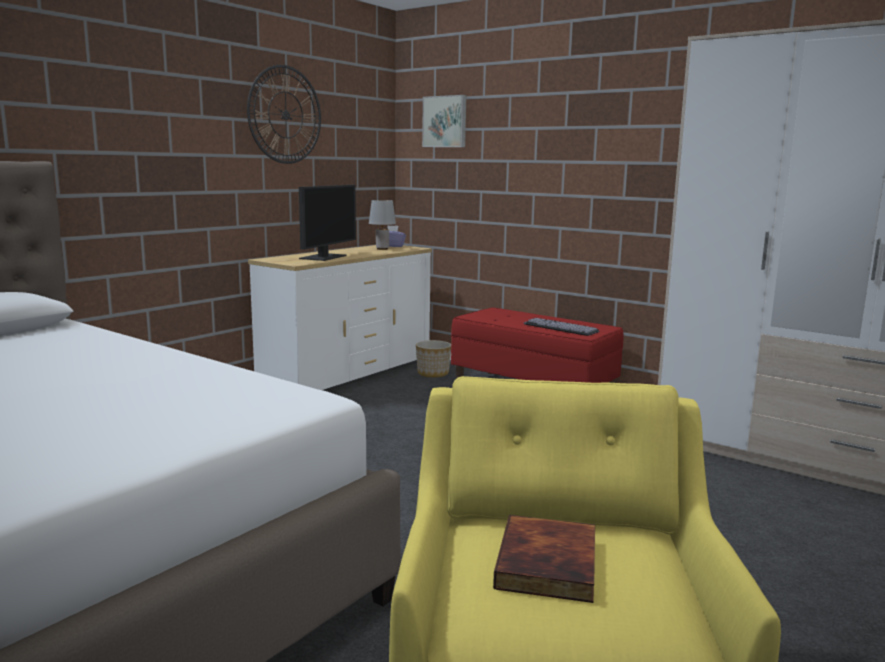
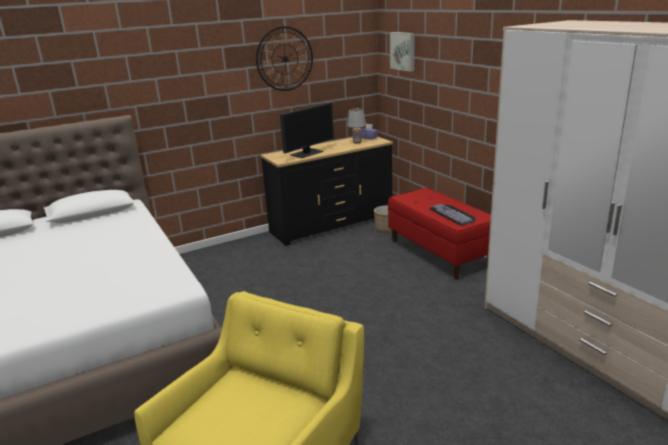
camera: 25 degrees right, 10 degrees up
white dresser [248,245,432,390] -> black dresser [260,136,393,246]
book [493,515,595,603] -> none

